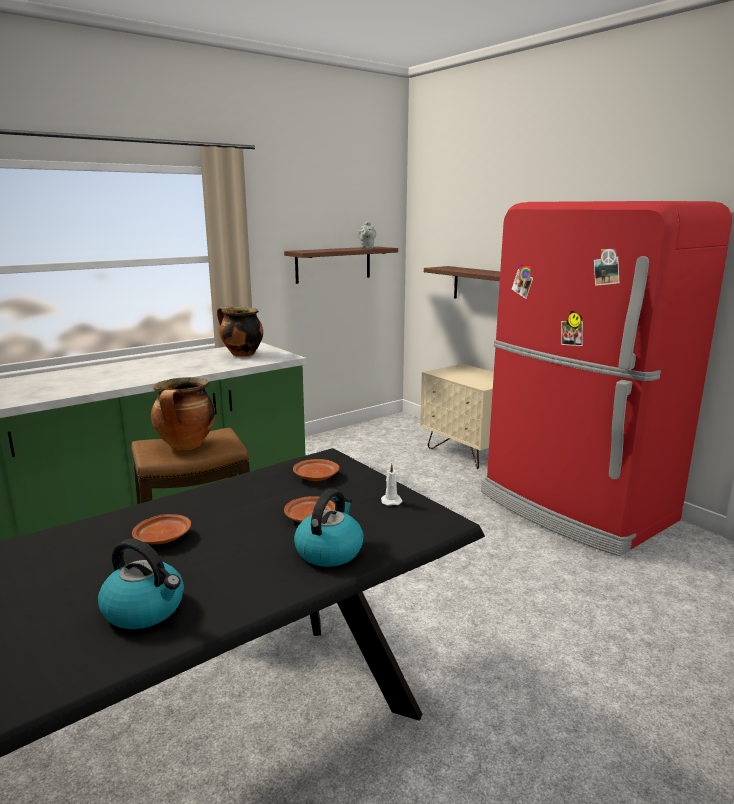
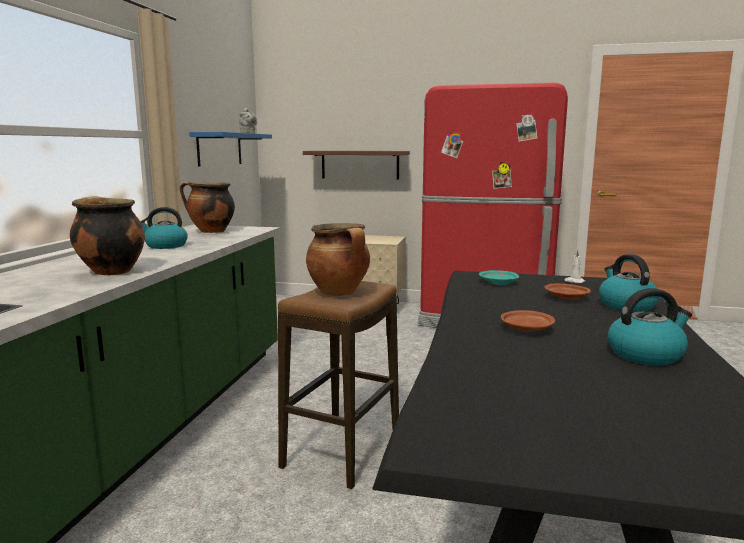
camera: 40 degrees left, 5 degrees down
brown shelf [284,247,398,284] -> blue shelf [189,132,272,167]
brown plate [293,459,339,481] -> turquoise plate [479,270,519,285]
none -> cooking pot [70,196,145,275]
none -> kettle [140,207,188,249]

